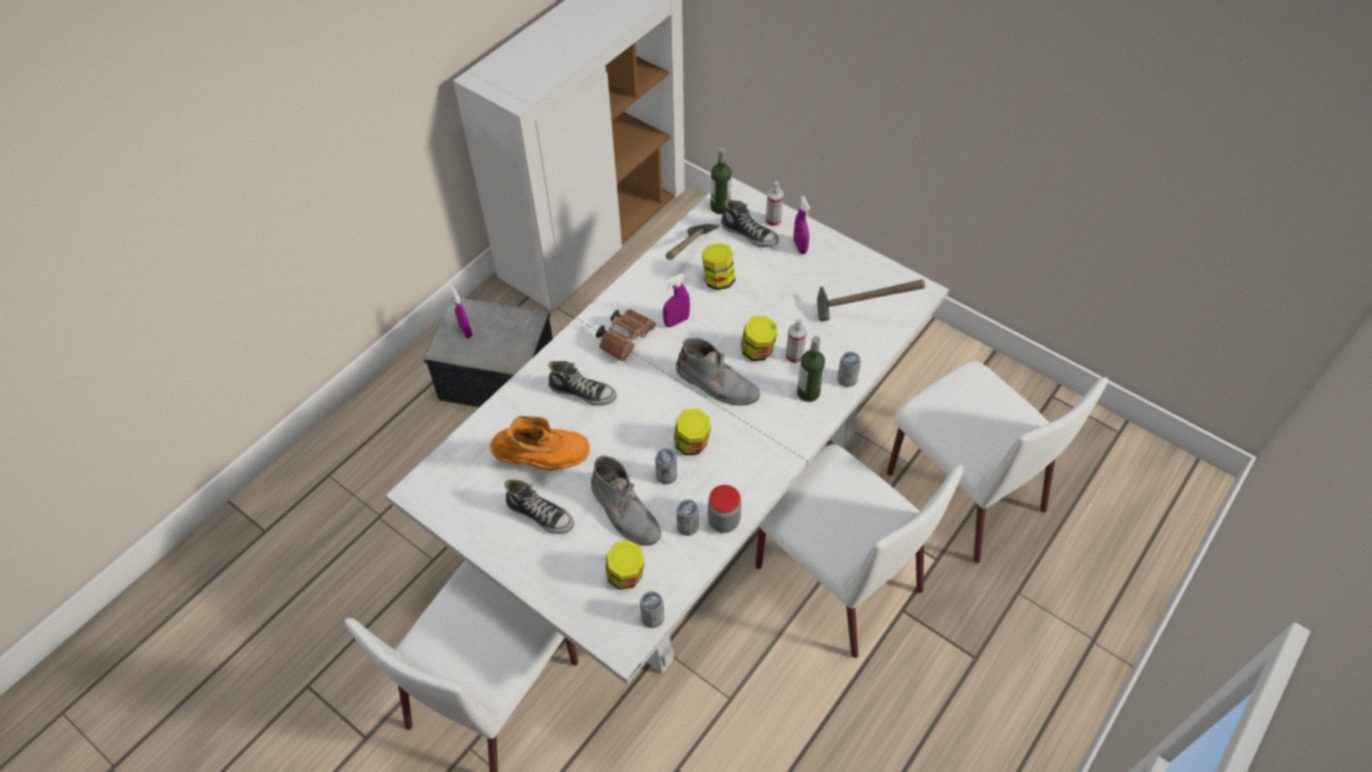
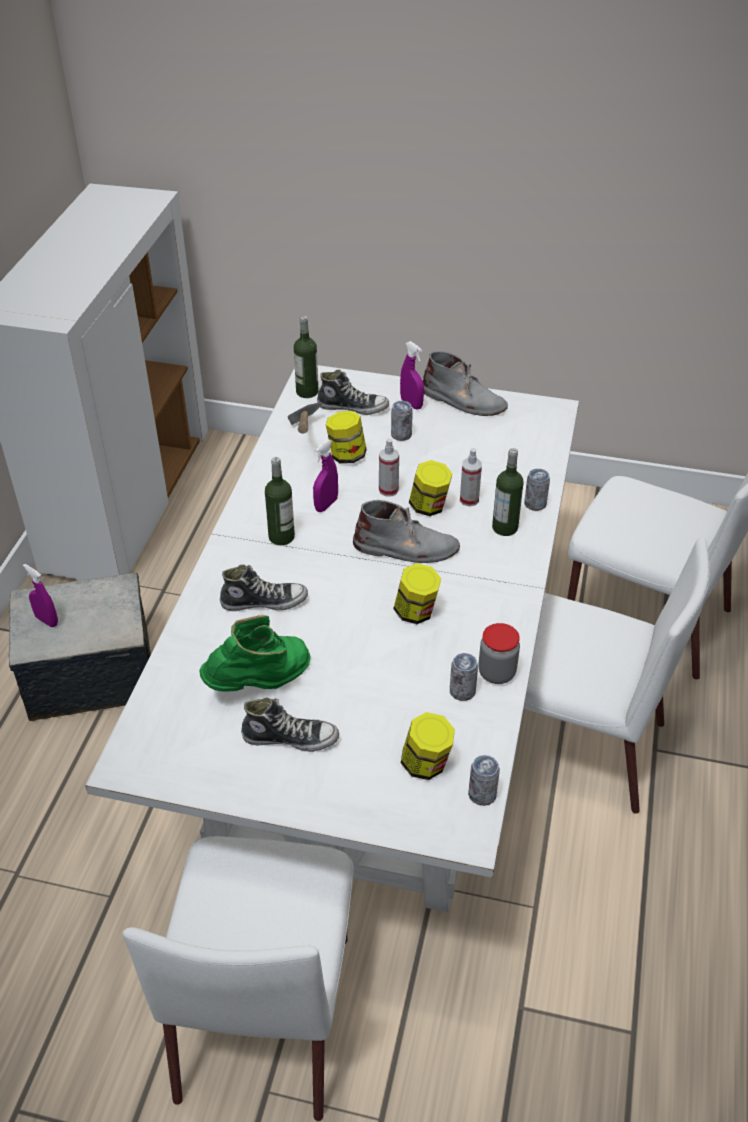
camera: 25 degrees left, 10 degrees down
orange boot [490,416,590,471] -> green boot [199,615,311,691]
grey boot [591,455,661,546] -> grey boot moved to [423,351,508,416]
brown binoculars [596,309,656,361] -> bottle [265,457,295,545]
can [655,448,677,484] -> can moved to [391,401,413,441]
spray bottle [766,181,784,227] -> spray bottle moved to [379,438,399,496]
hammer [817,279,925,321] -> none

